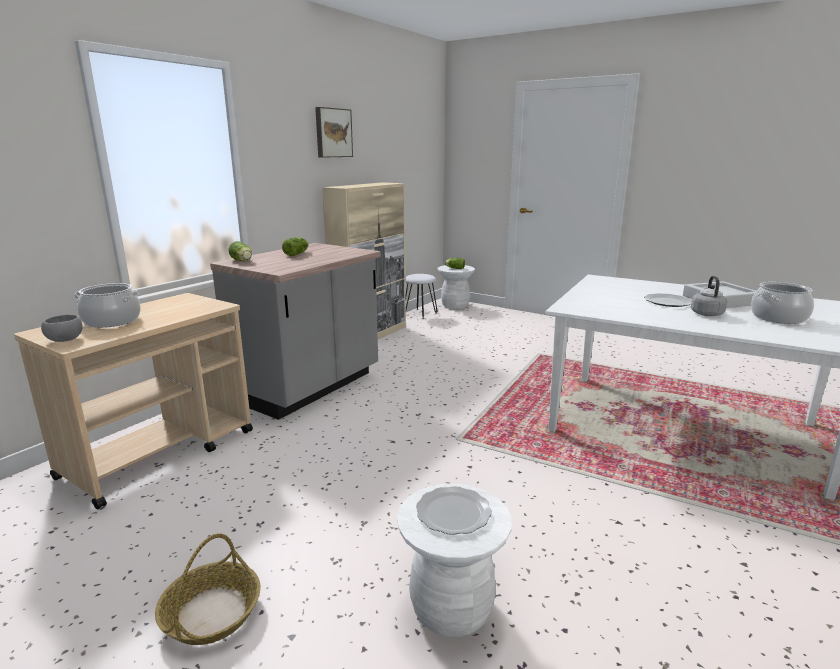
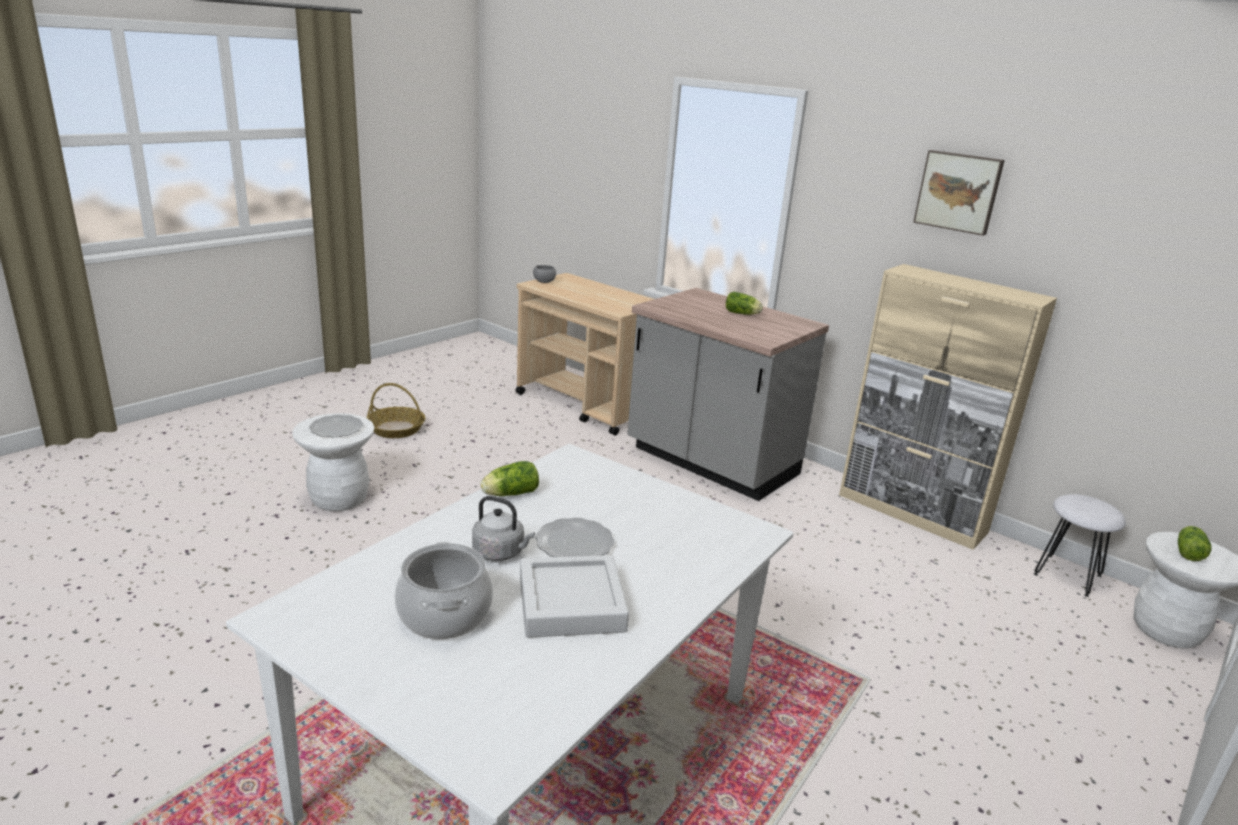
camera: 95 degrees right, 5 degrees up
cooking pot [74,283,141,328] -> none
lettuce [228,241,252,261] -> lettuce moved to [481,461,539,496]

